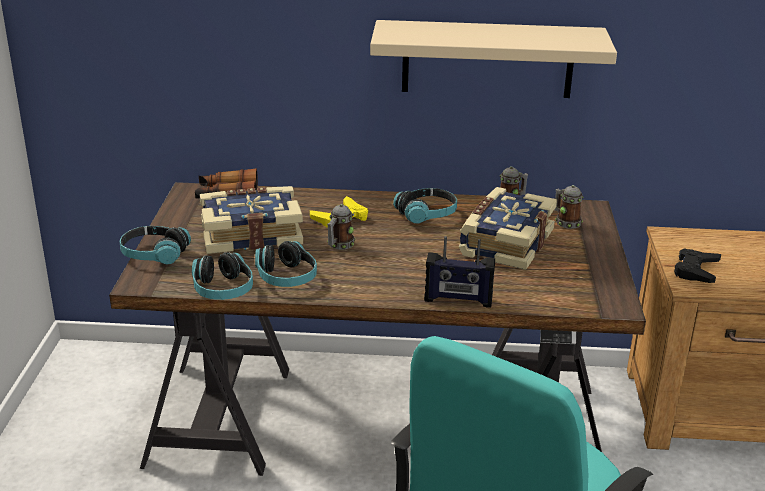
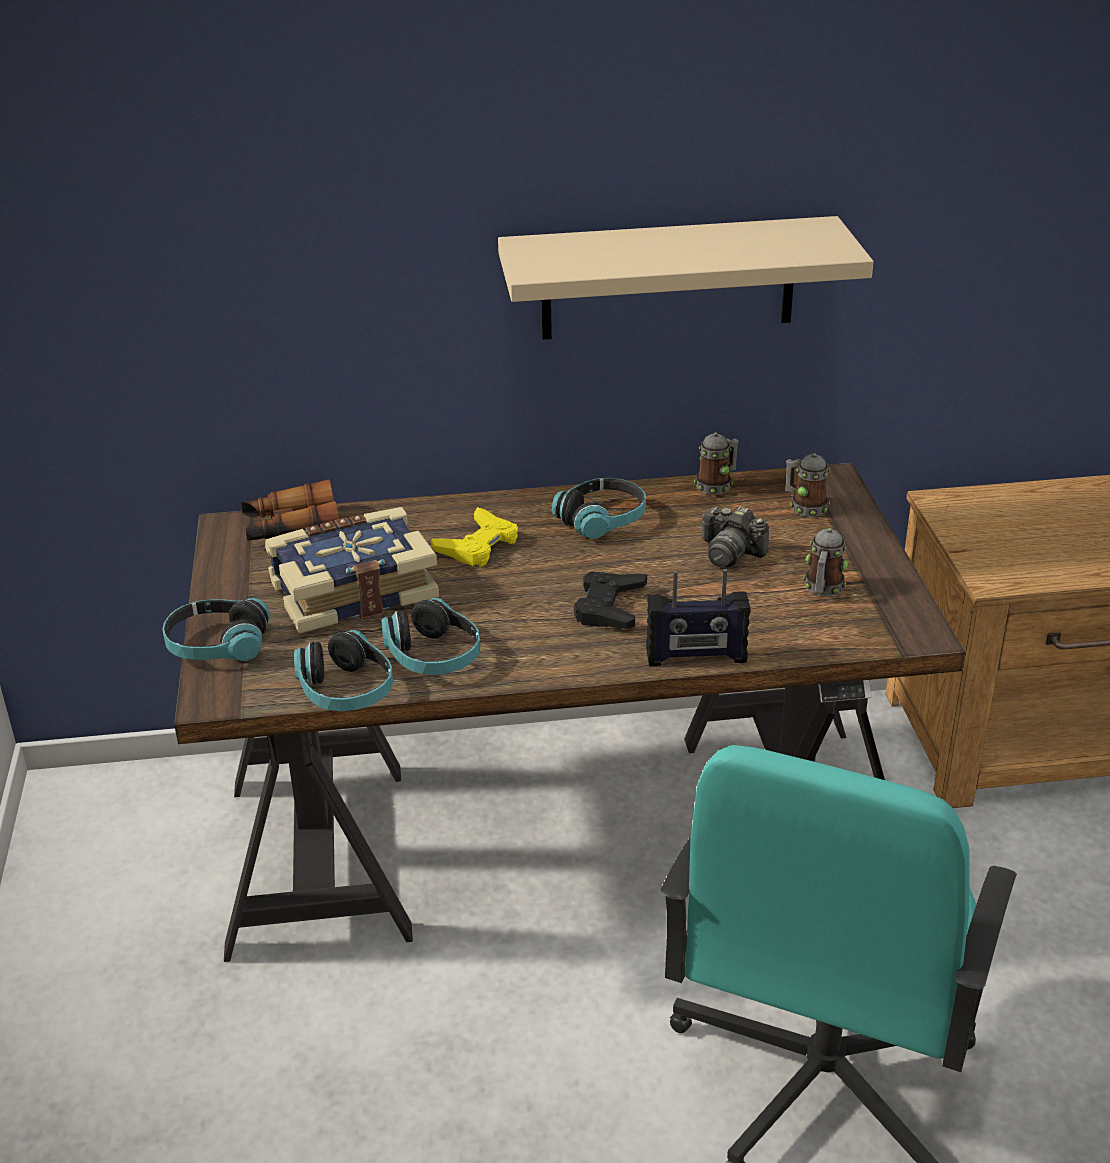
camera: 10 degrees left, 5 degrees up
mug [327,204,355,250] -> mug moved to [803,528,848,596]
book [459,187,557,270] -> camera [702,506,769,568]
black game controller [674,248,721,283] -> black game controller moved to [574,571,647,629]

